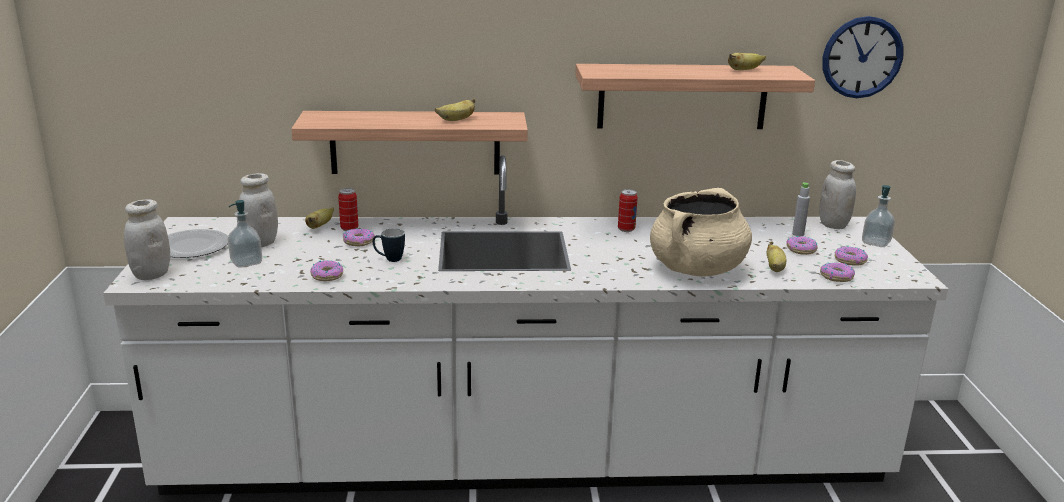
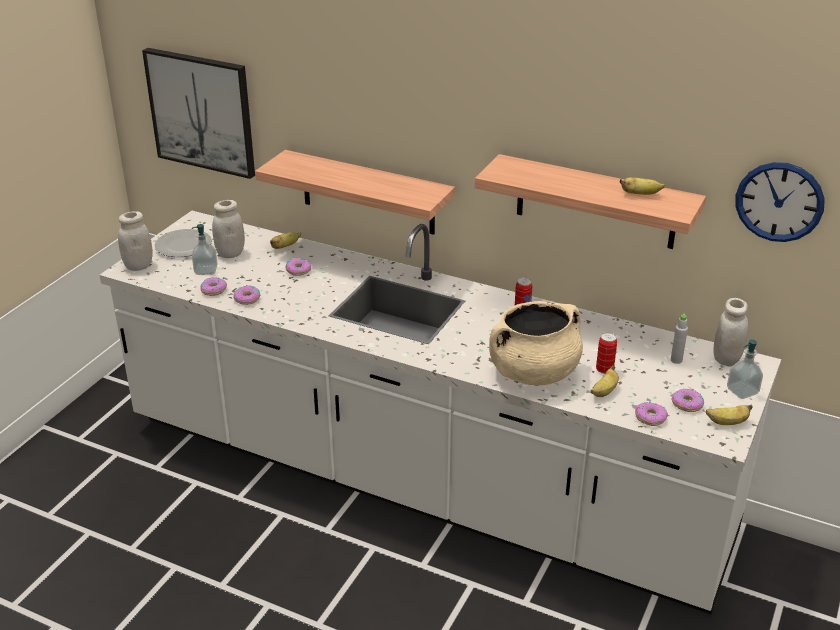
camera: 30 degrees right, 10 degrees up
can [338,188,358,231] -> can moved to [596,332,617,374]
mug [373,228,405,262] -> none
banana [435,99,475,121] -> banana moved to [706,404,753,425]
donut [786,236,818,255] -> donut moved to [200,277,227,296]
none -> picture [142,48,255,179]

